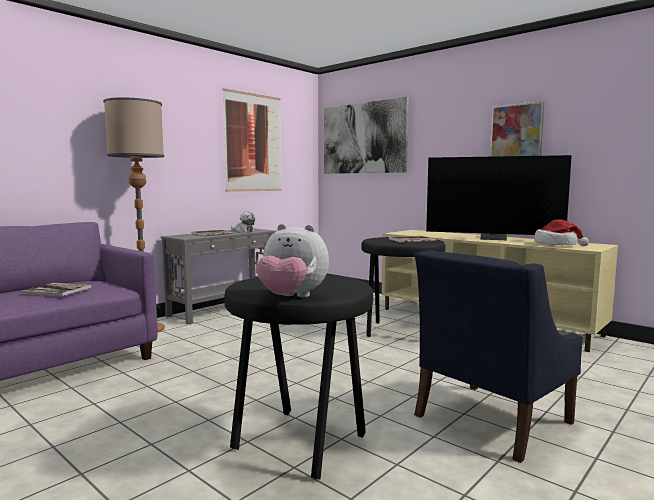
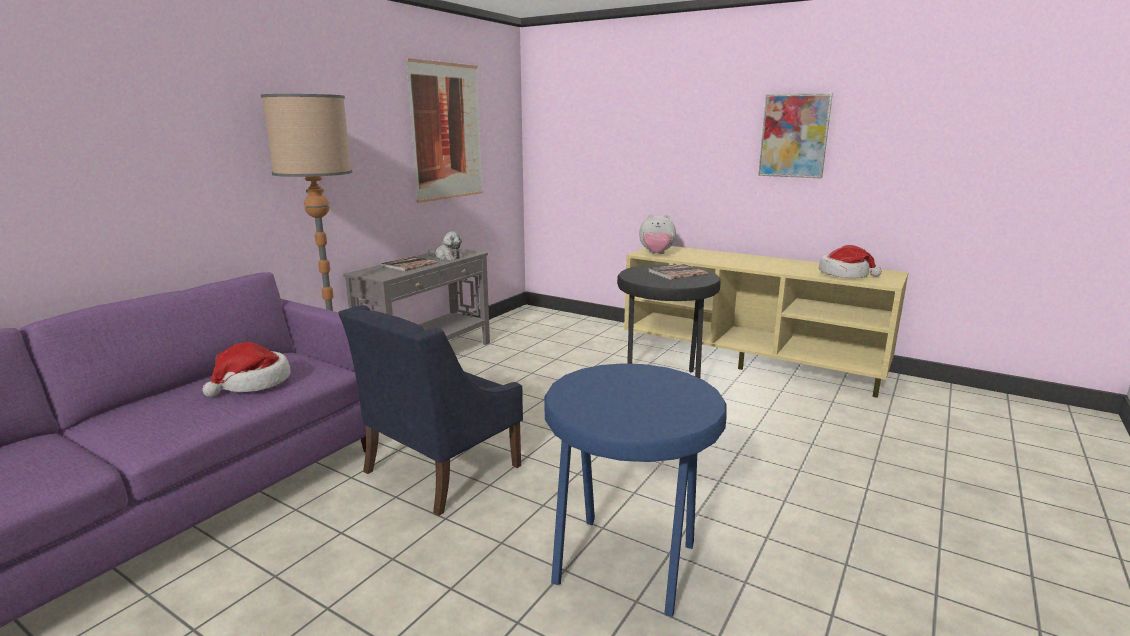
camera: 10 degrees left, 10 degrees up
book [22,283,92,297] -> hat [202,342,291,397]
black stool [224,275,373,480] -> blue stool [544,363,727,617]
plush toy [256,224,329,297] -> plush toy moved to [639,214,676,254]
picture [324,97,409,174] -> none
blue armchair [414,251,583,463] -> blue armchair moved to [339,305,523,516]
television [426,155,572,240] -> none

